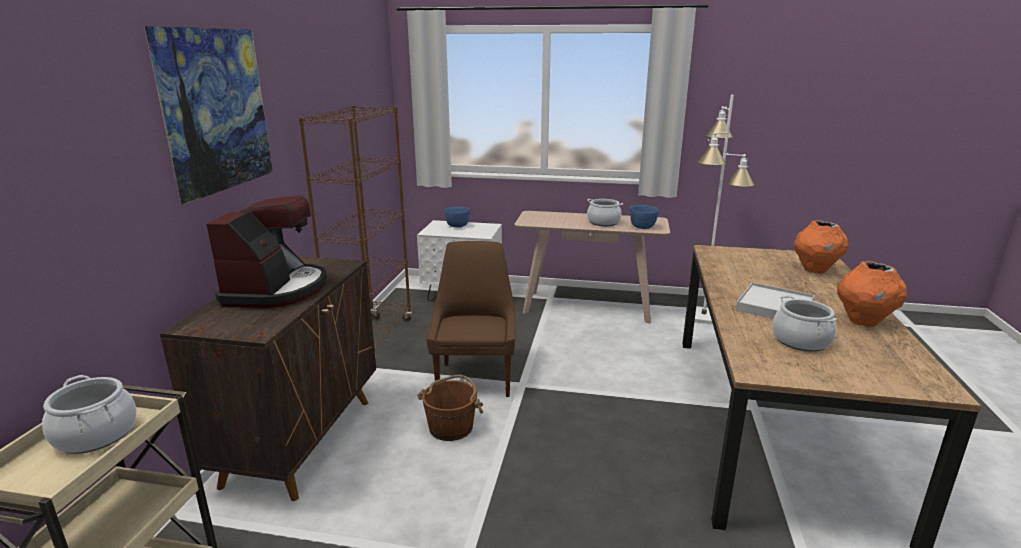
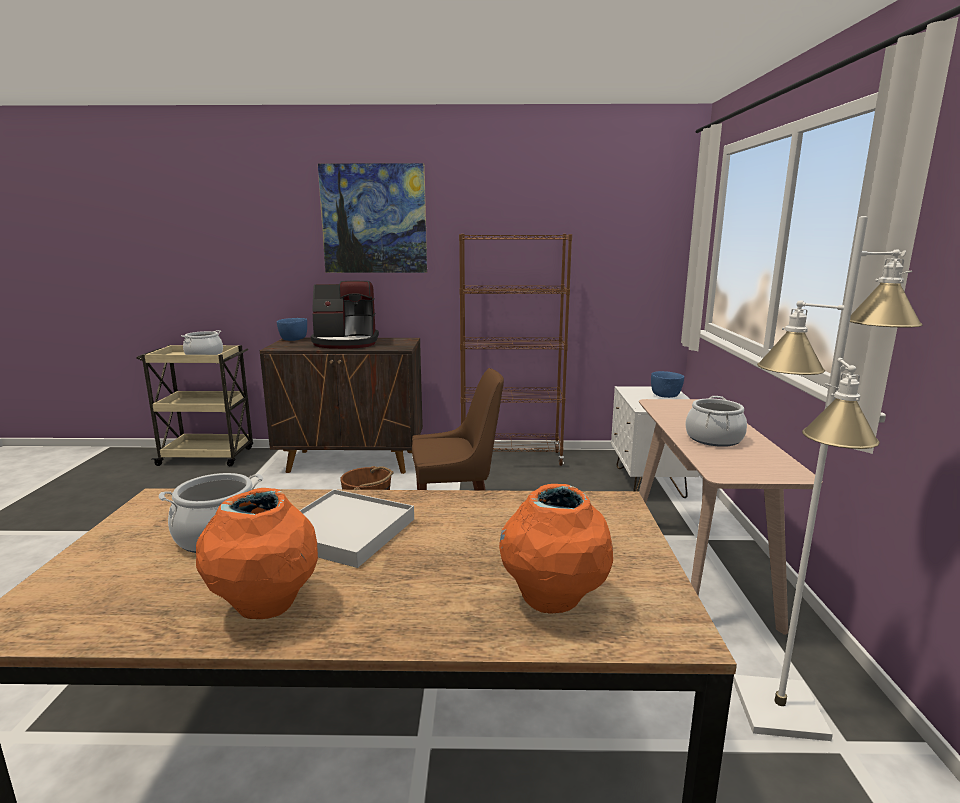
camera: 80 degrees right, 5 degrees down
blue bowl [630,205,659,229] -> blue bowl moved to [277,318,307,341]

